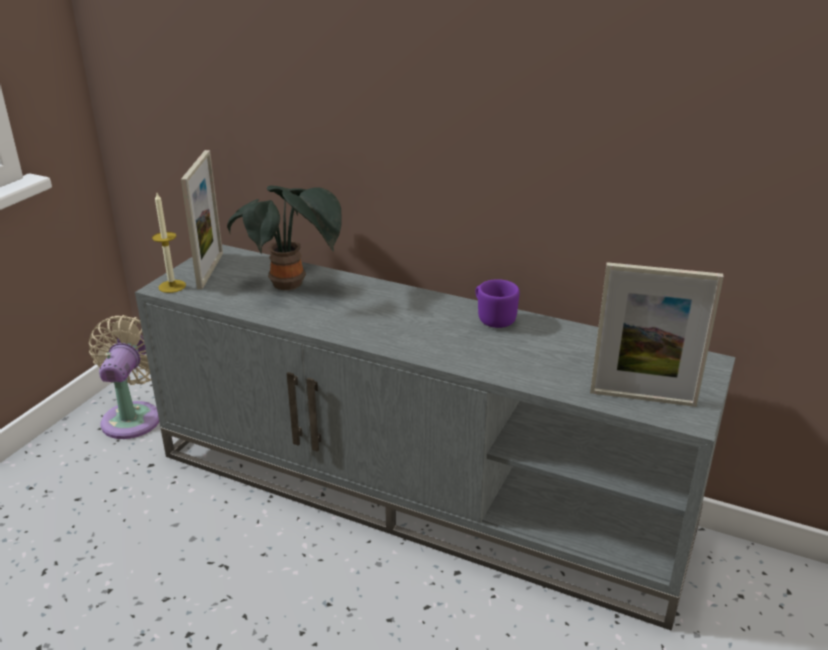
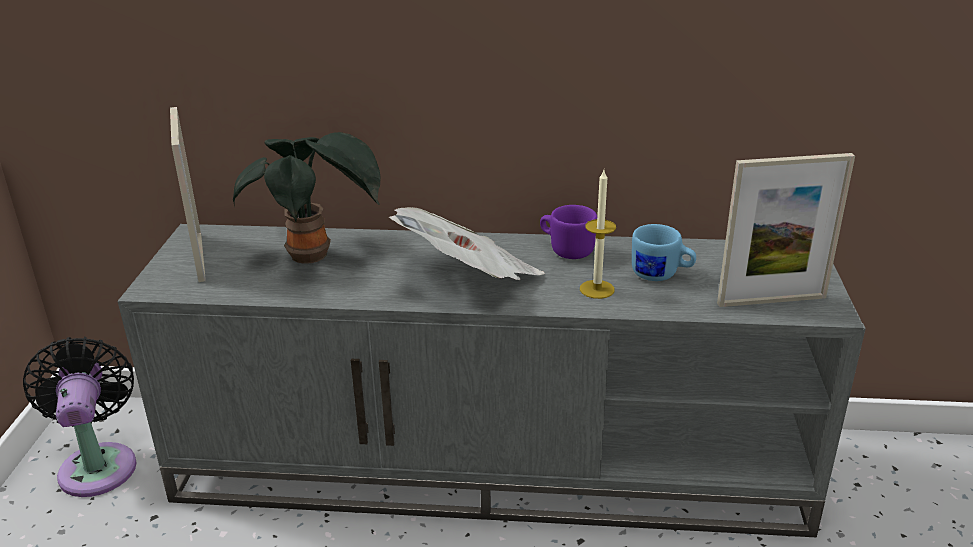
camera: 20 degrees left, 0 degrees up
beige fan [89,315,159,439] -> black fan [23,337,136,497]
candle [152,193,186,293] -> candle moved to [580,170,616,299]
none -> newspaper [389,207,545,280]
none -> blue mug [632,224,696,281]

